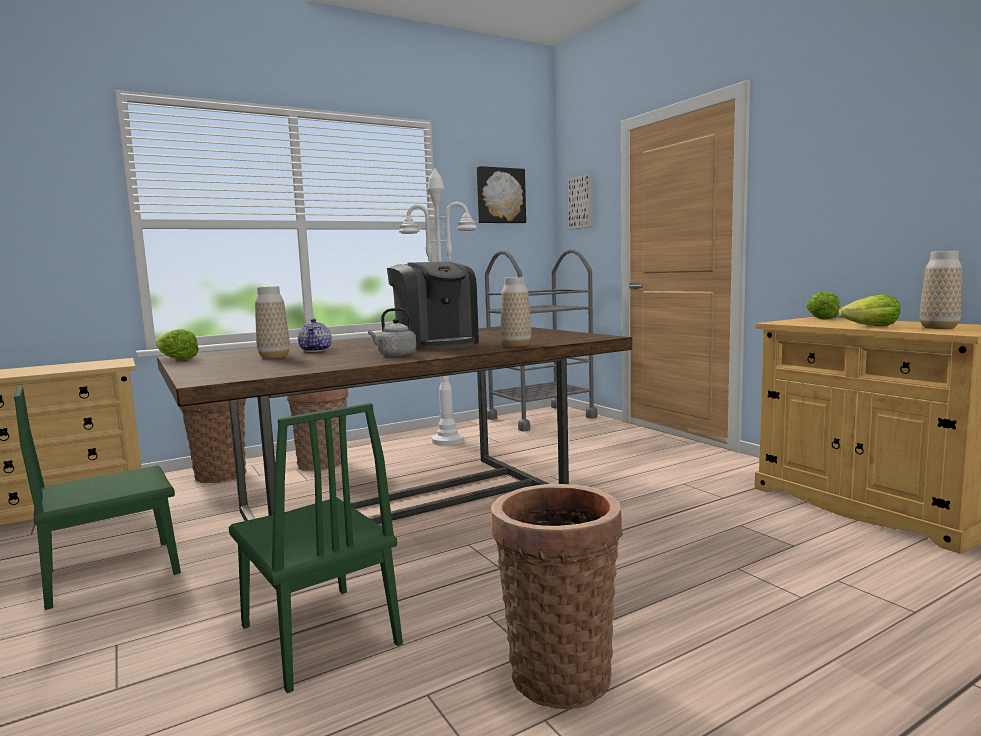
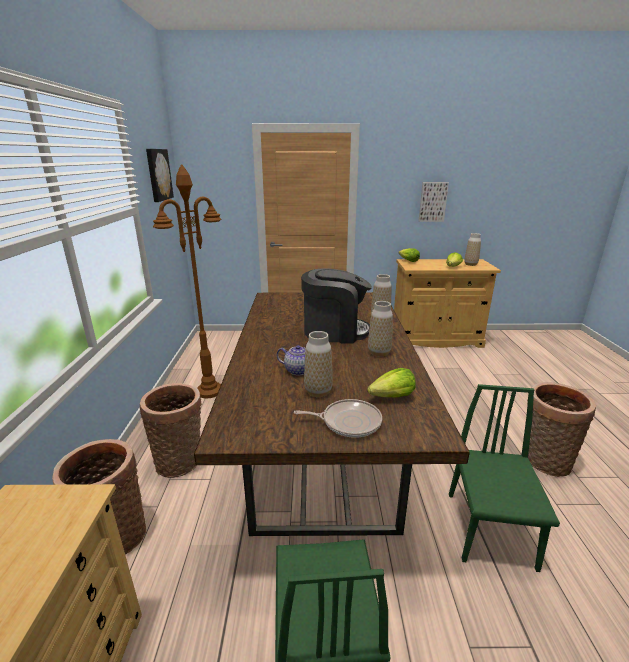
camera: 60 degrees left, 15 degrees up
lettuce [156,329,199,360] -> lettuce moved to [367,368,416,397]
green chair [229,403,403,693] -> green chair turned 75 degrees counterclockwise [449,384,560,572]
grey kettle [368,308,416,357] -> vase [368,301,393,357]
white floor lamp [399,168,478,446] -> brown floor lamp [153,164,221,398]
grey cart [485,249,598,431] -> none
picture [568,174,593,229] -> picture moved to [419,182,449,222]
none -> frying pan [294,399,382,438]

